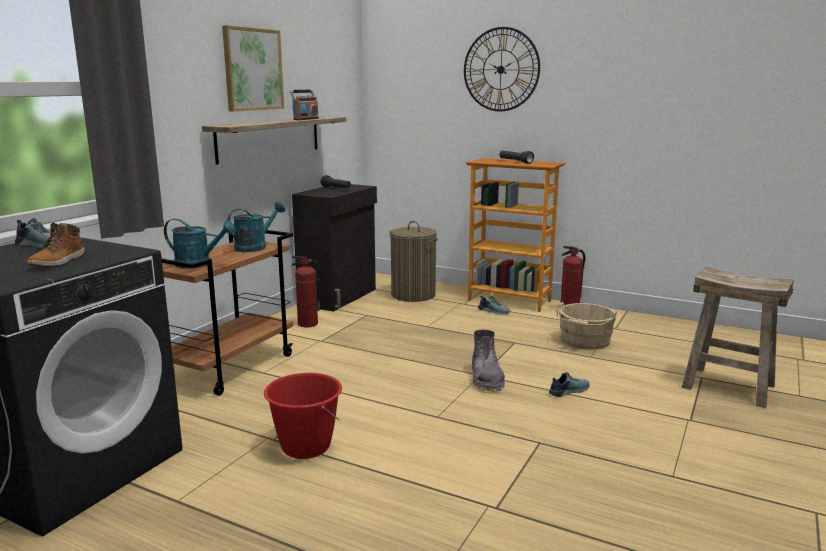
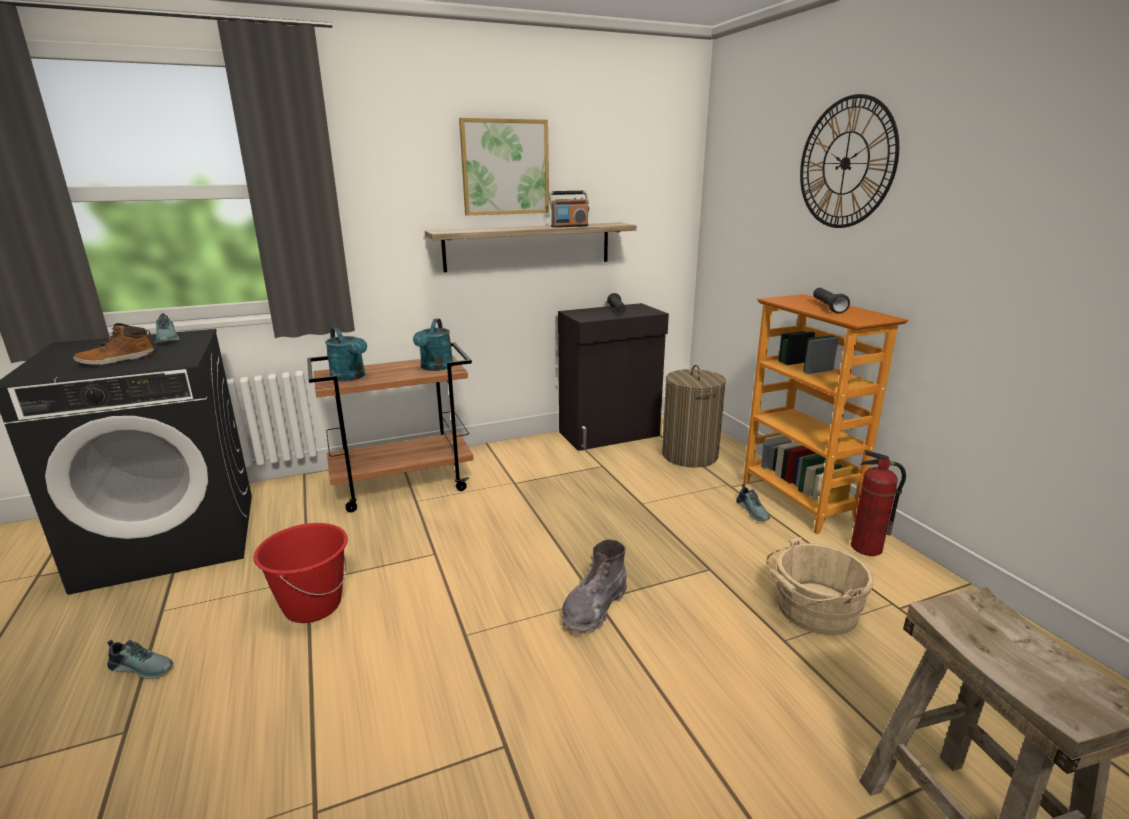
camera: 40 degrees right, 5 degrees up
turquoise watering can [227,201,285,252] -> turquoise watering can turned 105 degrees clockwise [413,319,453,371]
fire extinguisher [291,256,320,327] -> none
shoe [549,372,590,397] -> shoe moved to [107,640,173,679]

